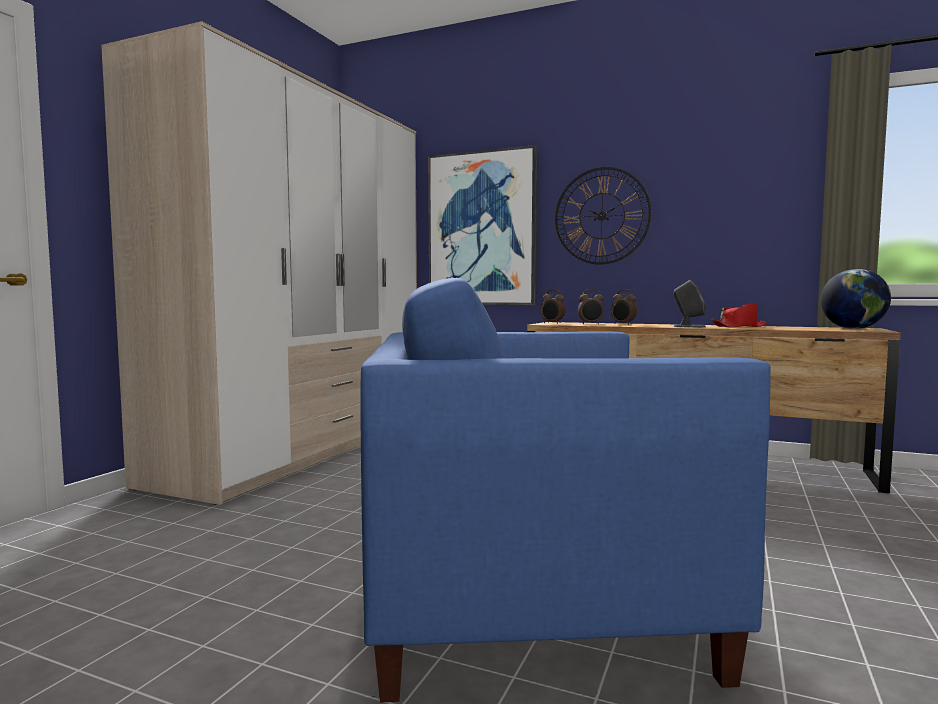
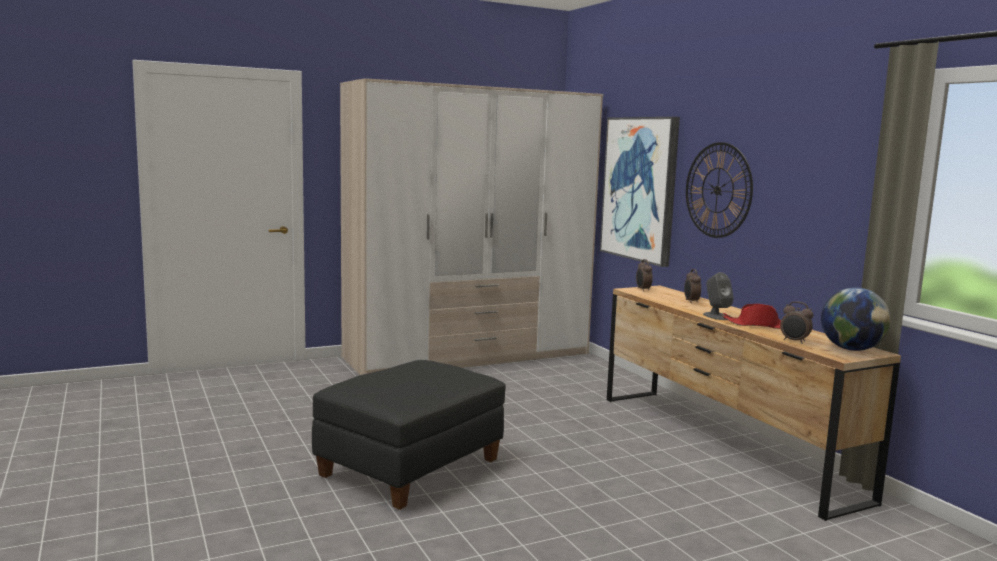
camera: 40 degrees right, 5 degrees up
blue armchair [361,278,771,703] -> black ottoman [312,360,506,510]
alarm clock [578,290,604,324] -> alarm clock moved to [780,301,813,344]

